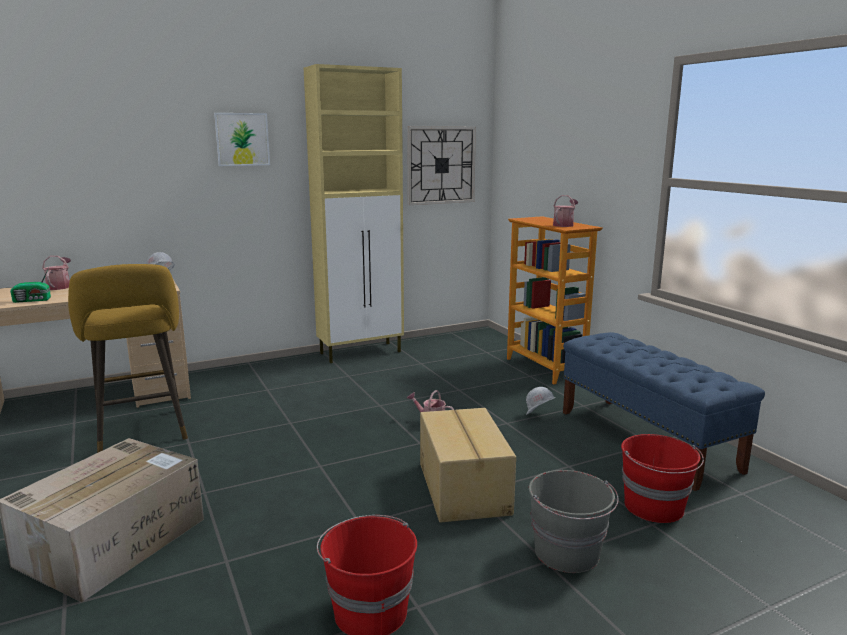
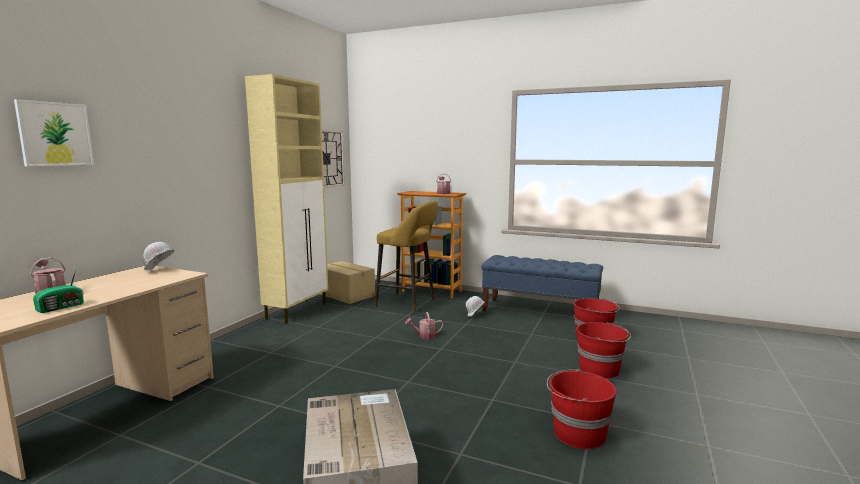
camera: 40 degrees left, 5 degrees down
yellow stool [68,264,188,453] -> yellow stool moved to [375,201,438,312]
picture [214,113,270,166] -> picture moved to [14,99,94,166]
cardboard box [420,408,516,523] -> cardboard box moved to [320,261,375,304]
grey bucket [529,470,619,573] -> red bucket [576,322,631,379]

